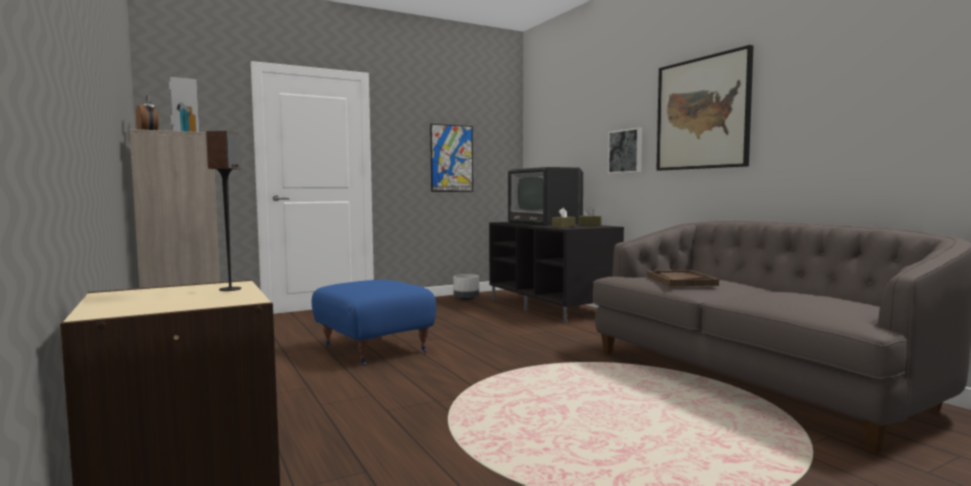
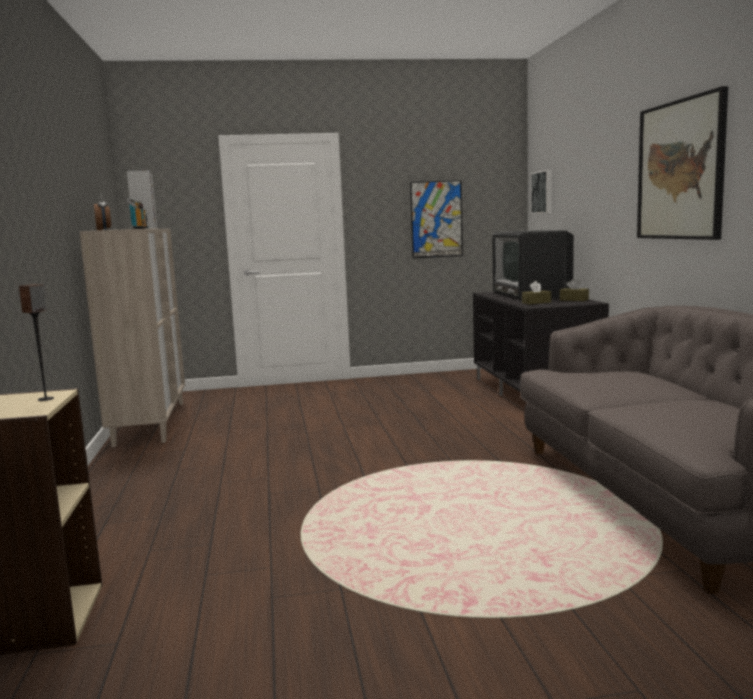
camera: 20 degrees right, 5 degrees up
blue ottoman [312,280,436,366] -> none
white planter [453,274,479,300] -> none
picture [608,128,642,174] -> picture moved to [530,169,552,214]
brown tray [647,270,719,286] -> none

